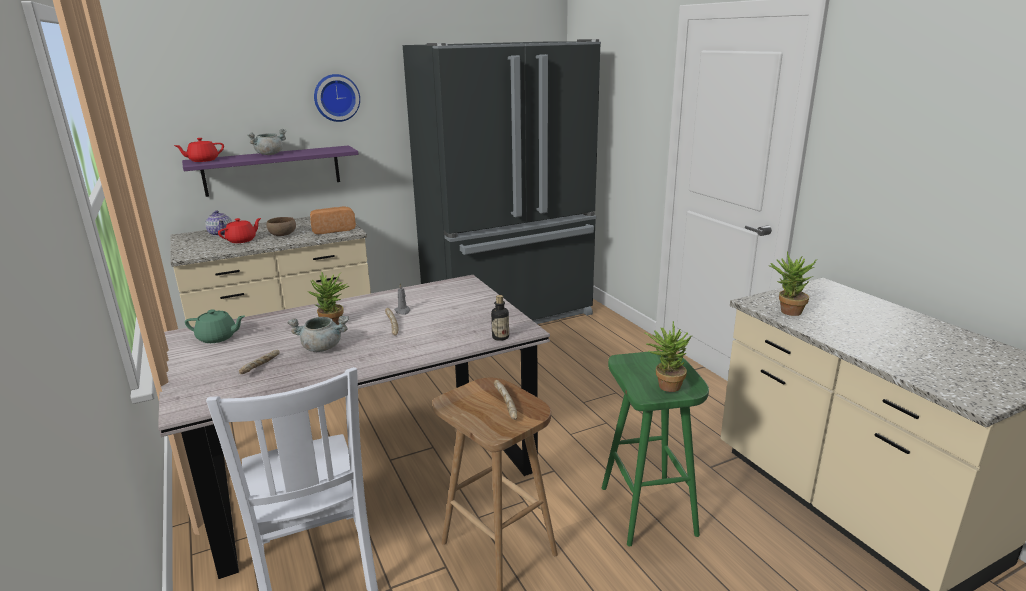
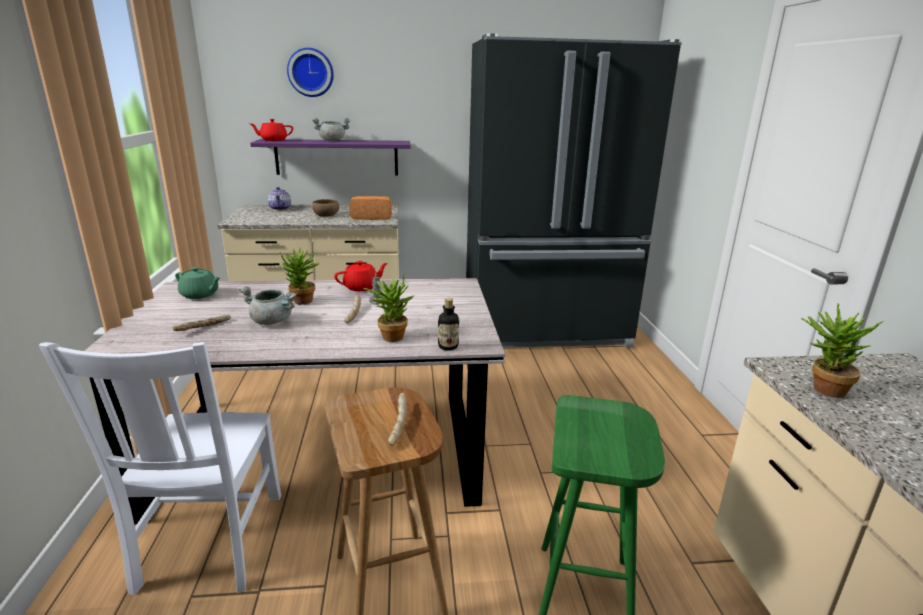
camera: 20 degrees right, 0 degrees up
red teapot [218,218,261,243] -> red teapot moved to [334,261,388,291]
wall clock [314,74,360,122] -> wall clock moved to [287,48,334,97]
potted plant [644,321,692,392] -> potted plant moved to [363,275,414,342]

